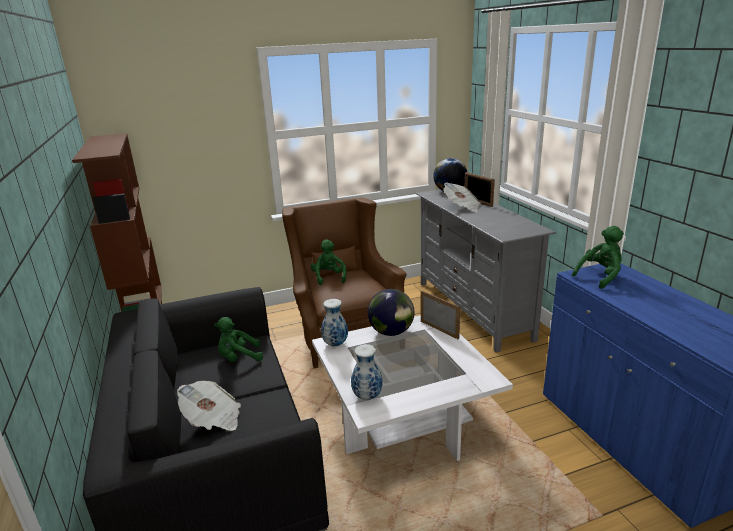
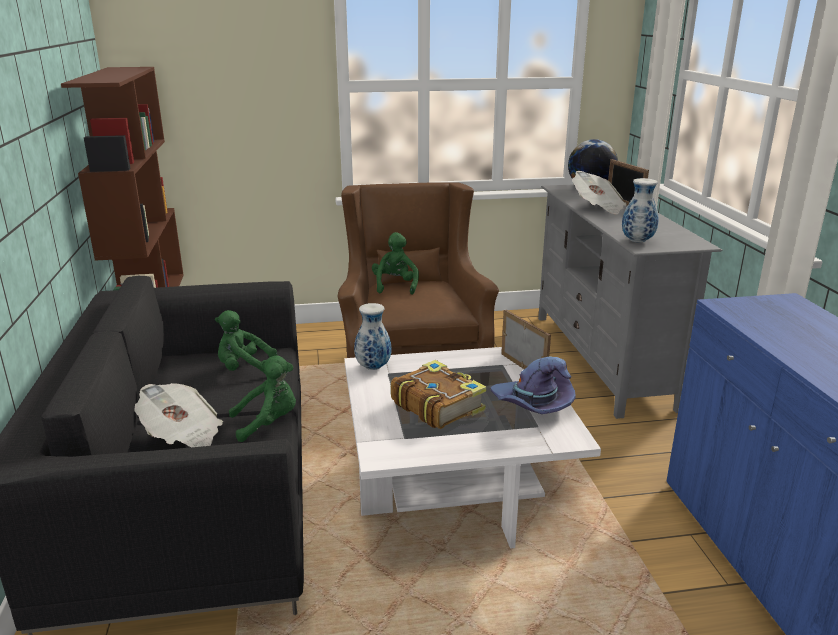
camera: 10 degrees right, 0 degrees up
vase [351,344,382,400] -> vase moved to [622,178,659,243]
globe [368,289,414,336] -> none
green plush toy [572,226,624,289] -> green plush toy moved to [229,355,296,442]
none -> book [391,360,486,429]
none -> purple hat [491,356,576,414]

